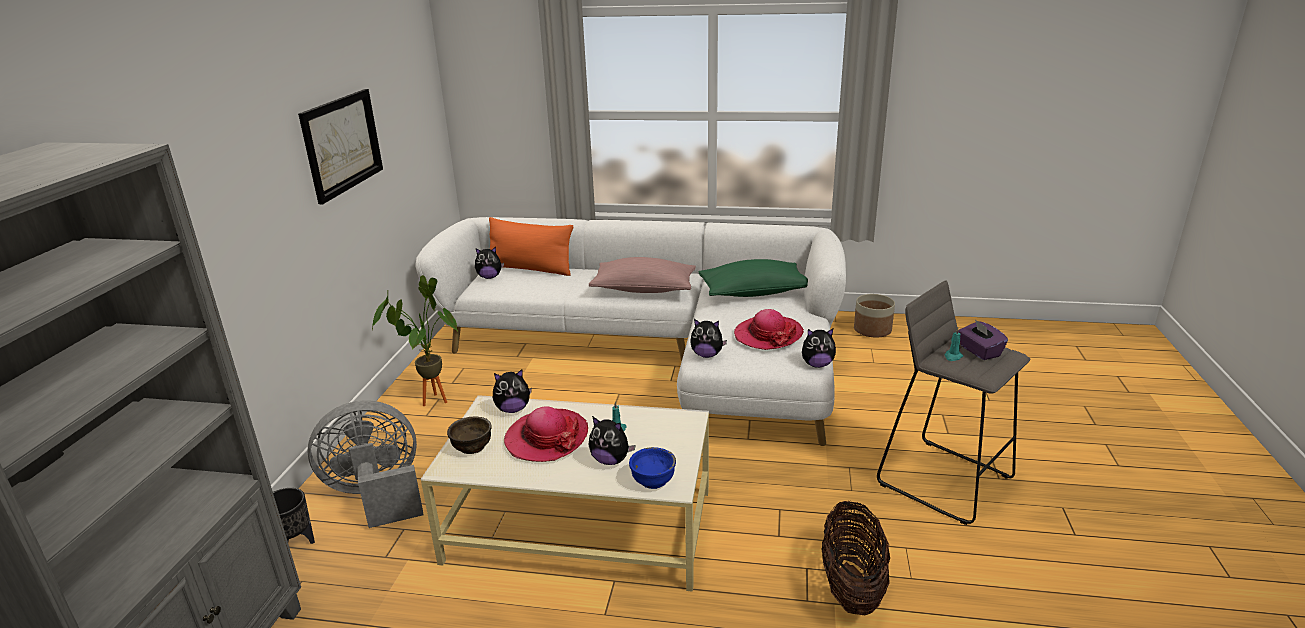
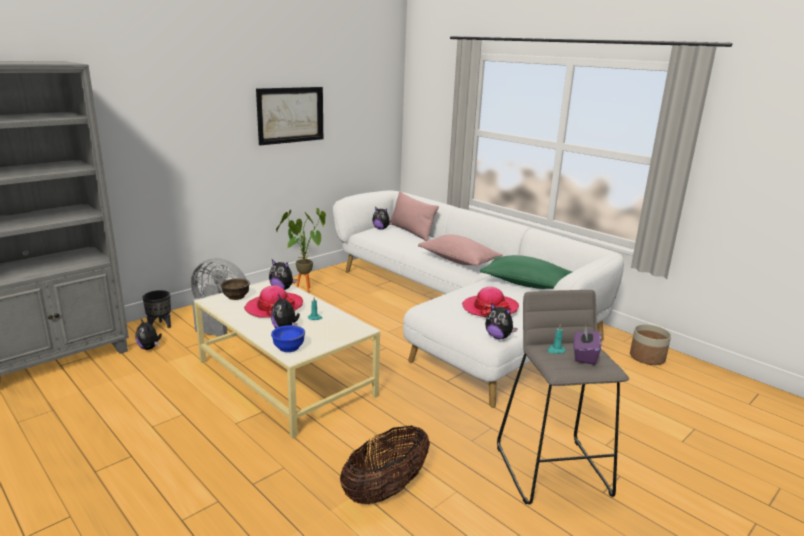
camera: 35 degrees right, 5 degrees down
orange pillow [489,217,573,276] -> pink pillow [390,191,439,241]
plush toy [690,319,727,358] -> plush toy moved to [136,319,162,350]

